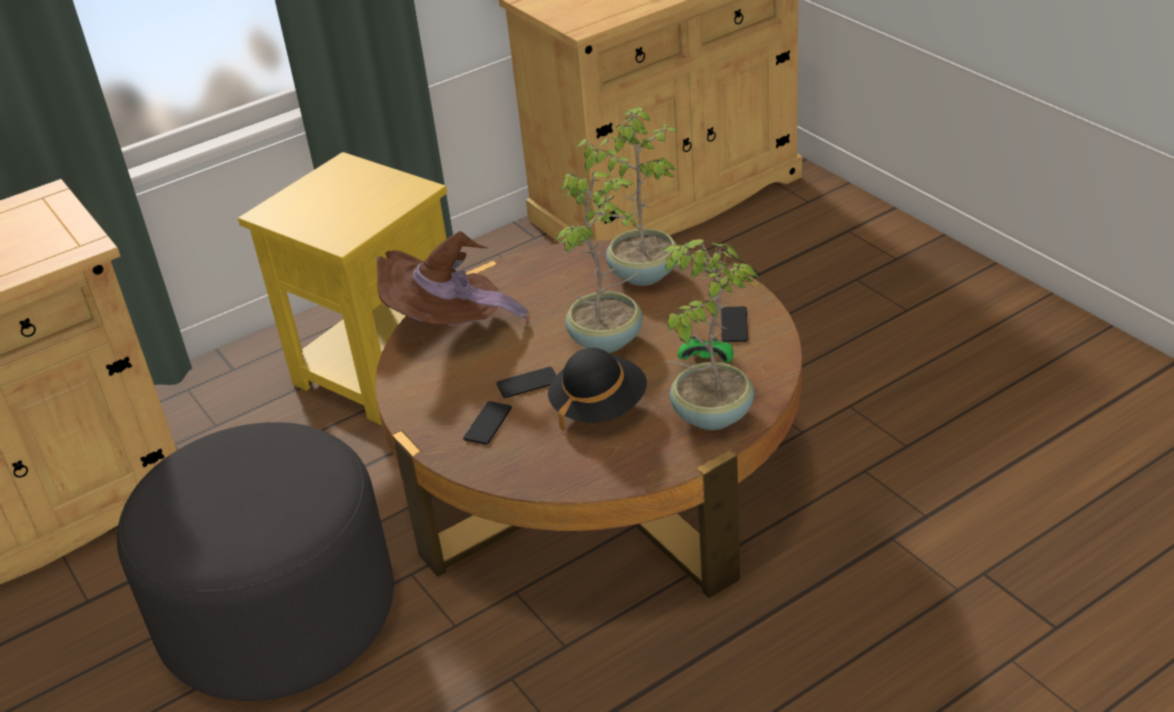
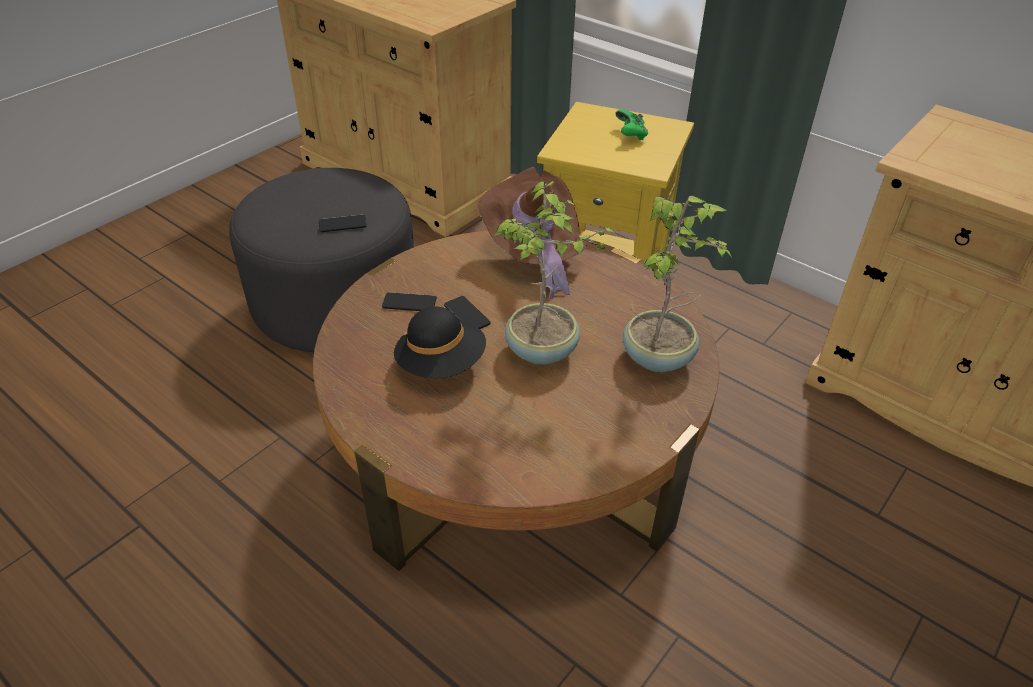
camera: 70 degrees right, 5 degrees up
potted plant [660,239,759,430] -> none
green game controller [678,336,733,362] -> green game controller moved to [615,110,648,140]
phone [721,306,748,342] -> phone moved to [319,215,367,232]

